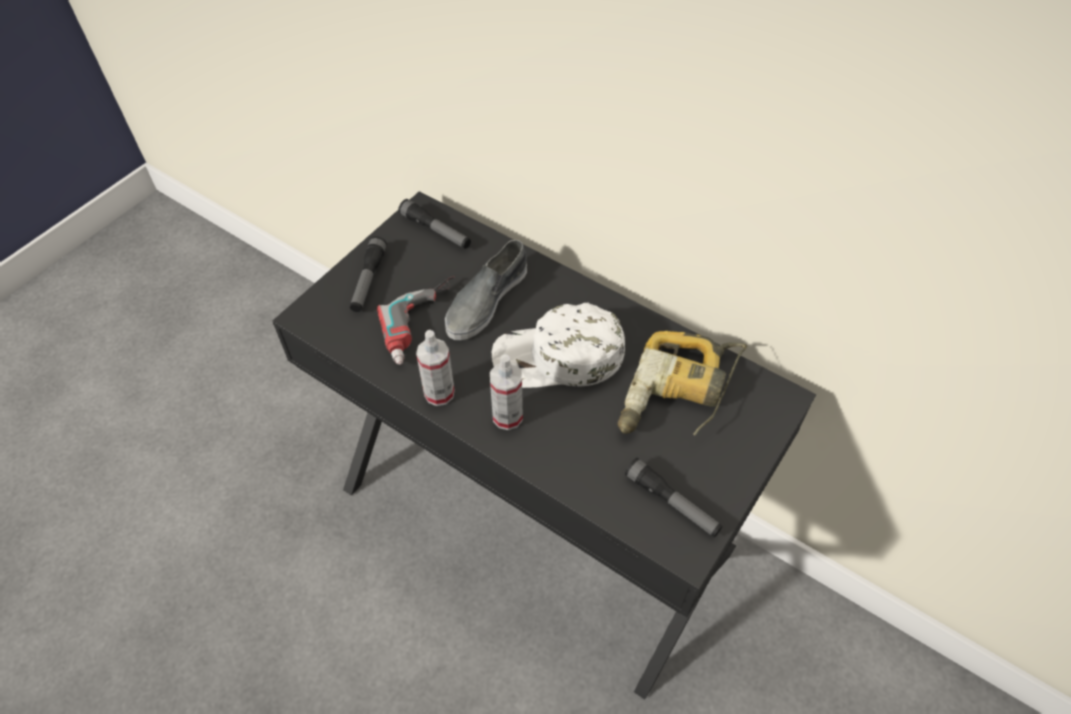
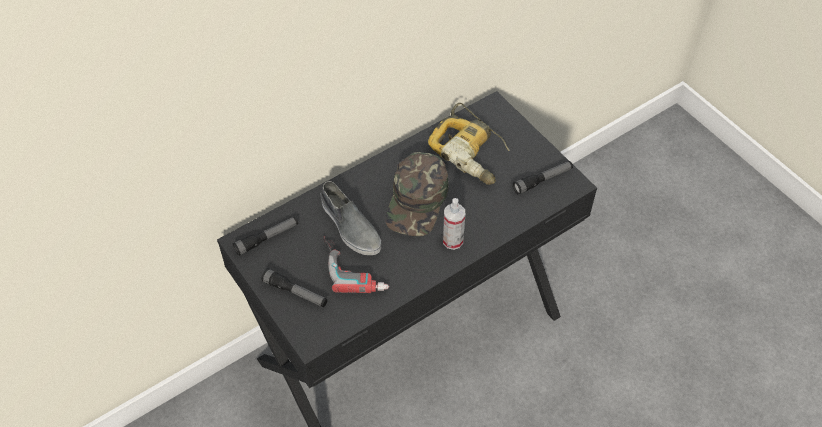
camera: 70 degrees left, 0 degrees up
spray bottle [416,330,455,406] -> none
white cap [492,303,625,388] -> green cap [385,152,449,236]

